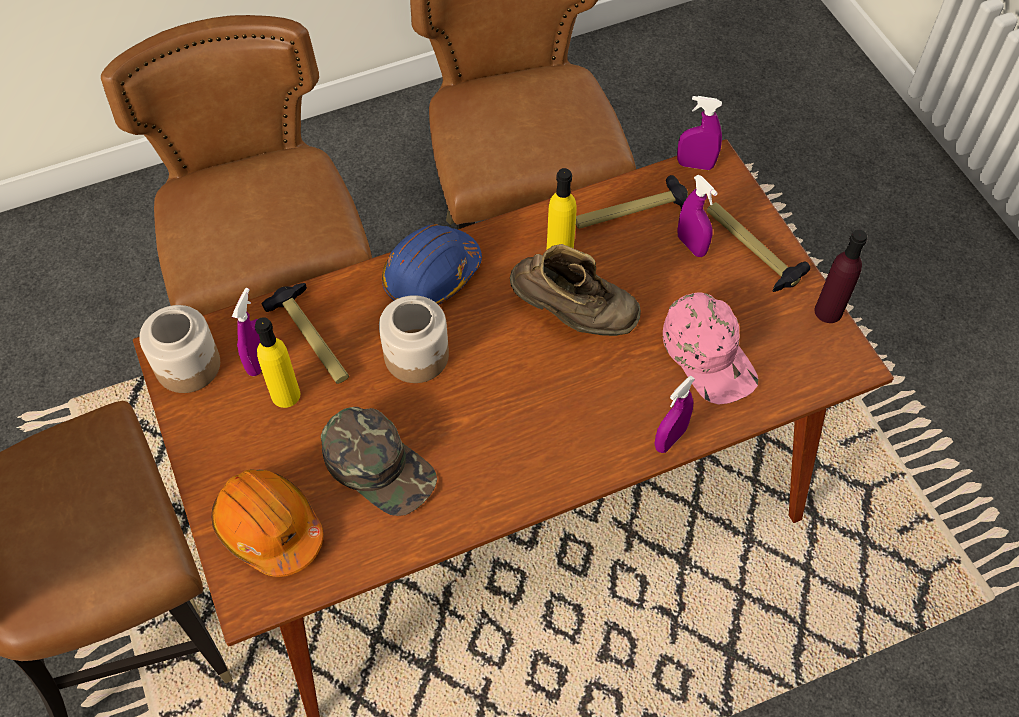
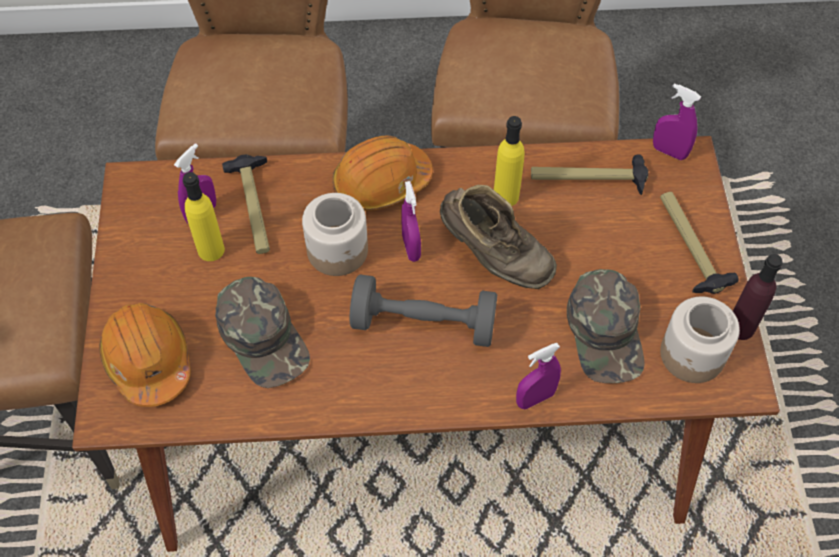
camera: 20 degrees right, 0 degrees up
jar [139,305,220,393] -> jar moved to [660,297,740,383]
blue hard hat [382,224,482,304] -> orange hard hat [332,136,433,211]
pink cap [663,292,758,405] -> green cap [567,269,645,383]
purple spray bottle [677,175,718,257] -> purple spray bottle moved to [401,181,421,262]
none -> grey dumbbell [349,275,497,347]

